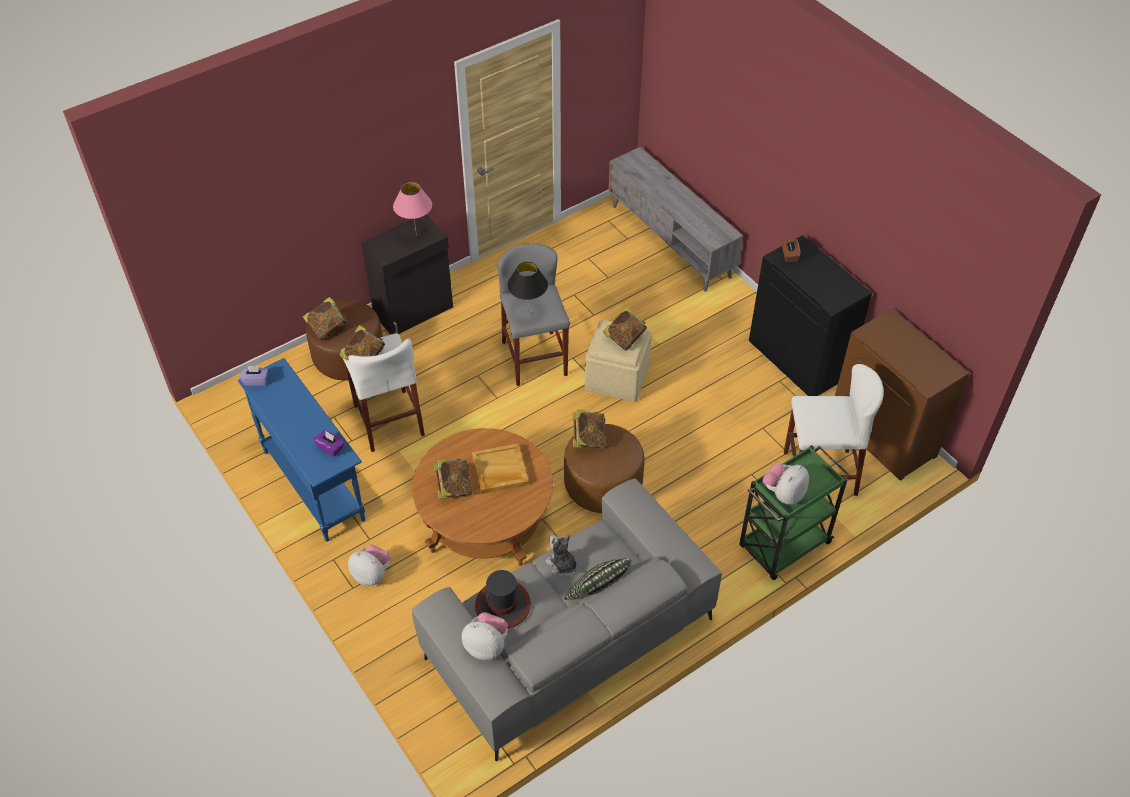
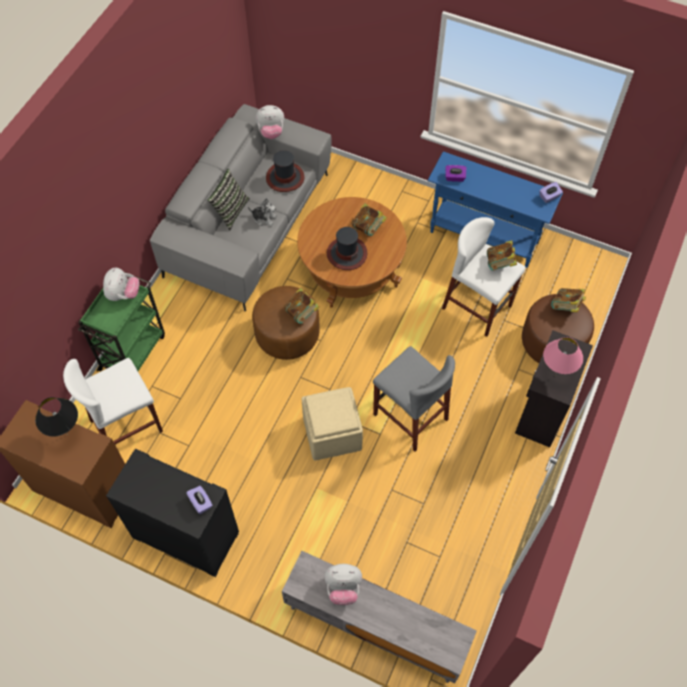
camera: 150 degrees right, 10 degrees up
plush toy [348,545,391,586] -> plush toy moved to [325,564,362,605]
beige tray [472,443,529,494] -> hat [327,227,367,270]
black table lamp [507,262,548,315] -> black table lamp moved to [35,397,78,437]
book [603,306,647,351] -> none
brown tissue box [782,238,801,262] -> purple tissue box [186,486,213,514]

